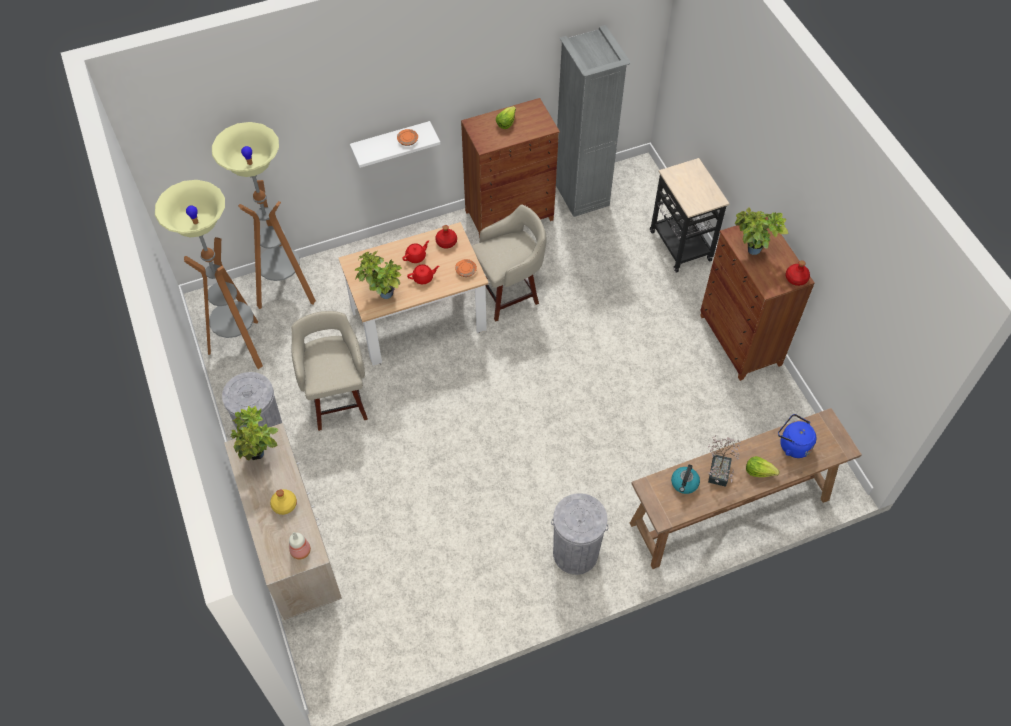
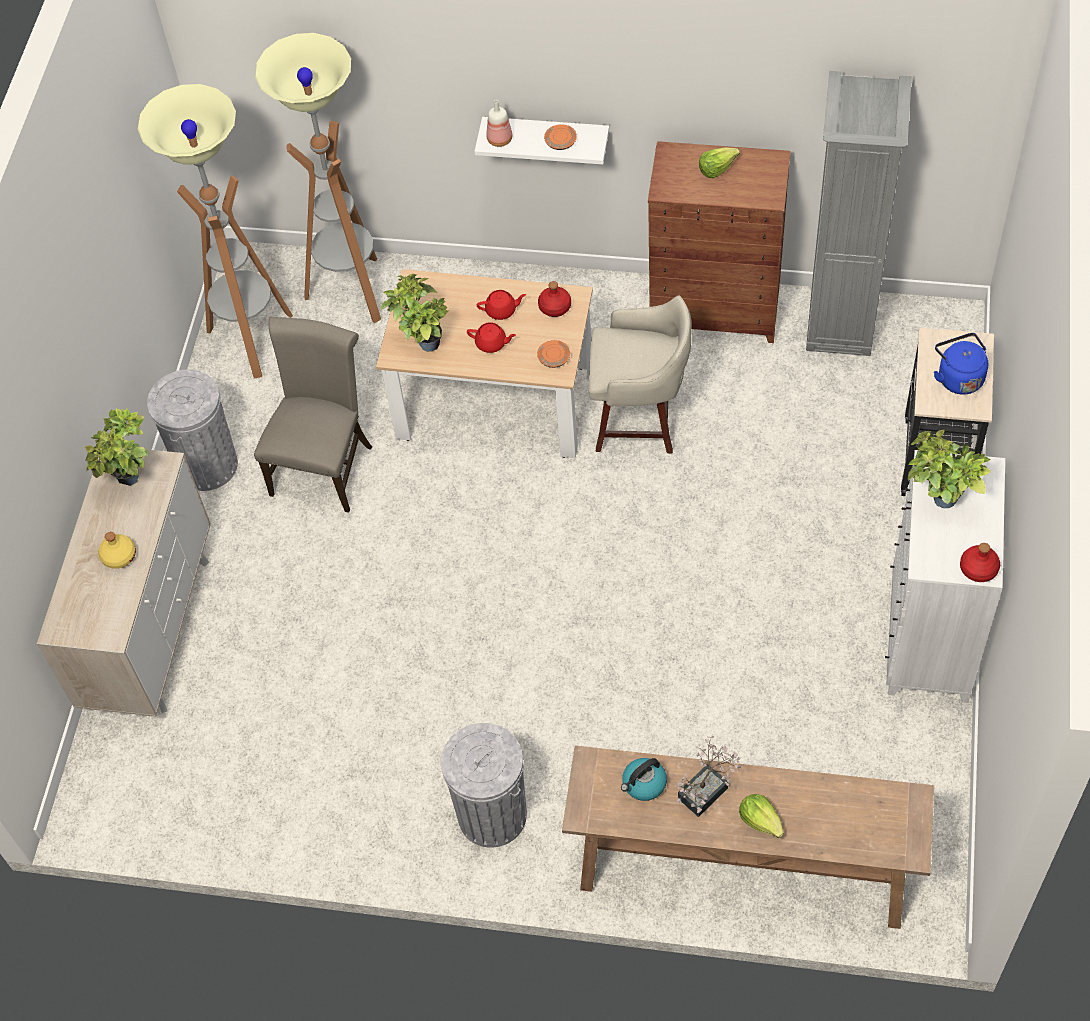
camera: 35 degrees right, 0 degrees up
bottle [289,532,311,559] -> bottle moved to [486,100,512,147]
beige stool [291,311,368,431] -> beige chair [254,317,372,513]
brown dresser [700,217,815,381] -> white dresser [885,450,1005,703]
blue kettle [778,414,816,458] -> blue kettle moved to [934,333,989,395]

